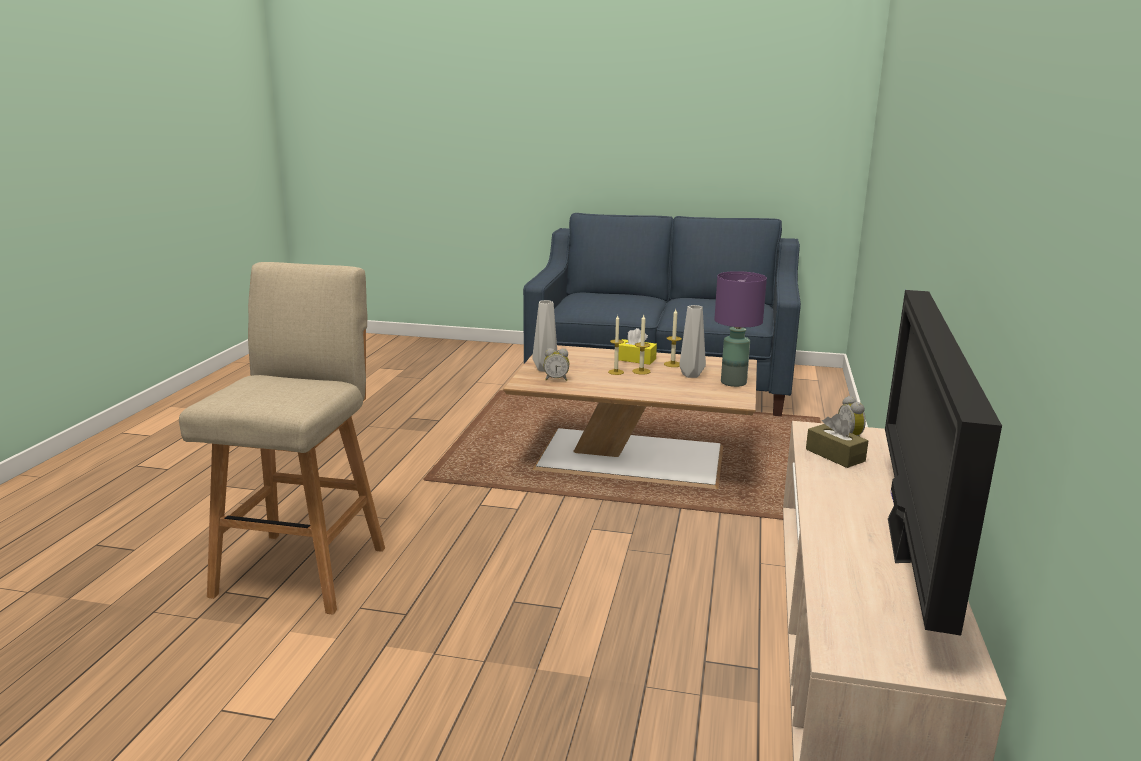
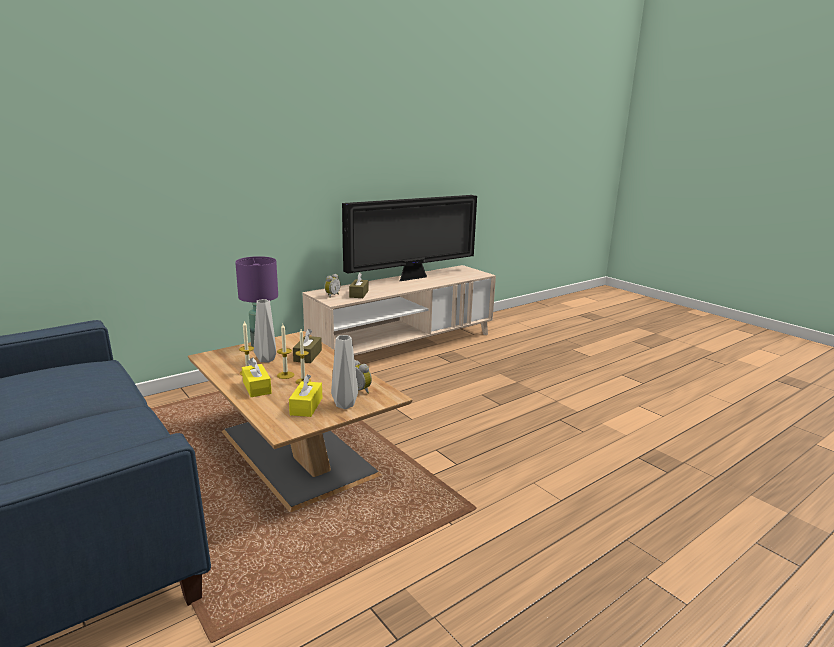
camera: 140 degrees left, 0 degrees up
beige stool [179,262,385,615] -> none
none -> yellow tissue box [289,374,322,417]
none -> brown tissue box [293,329,322,363]

